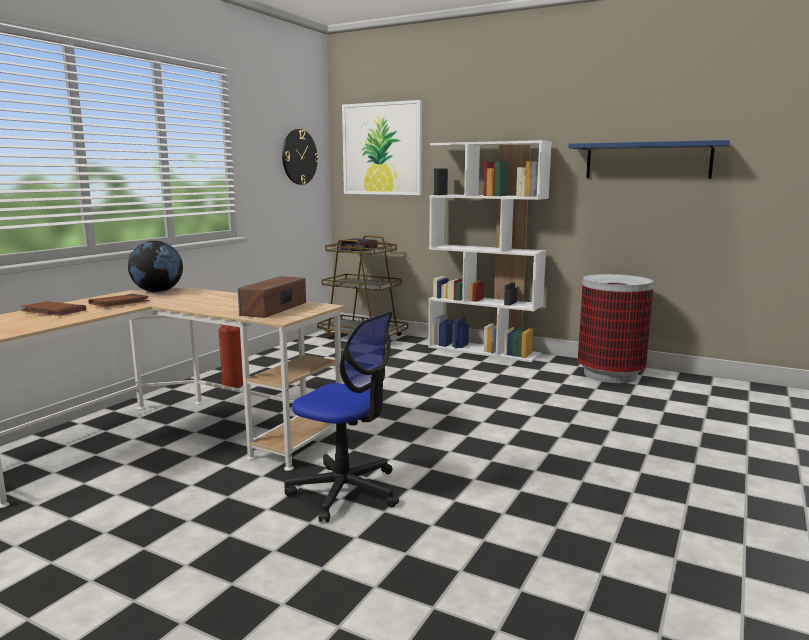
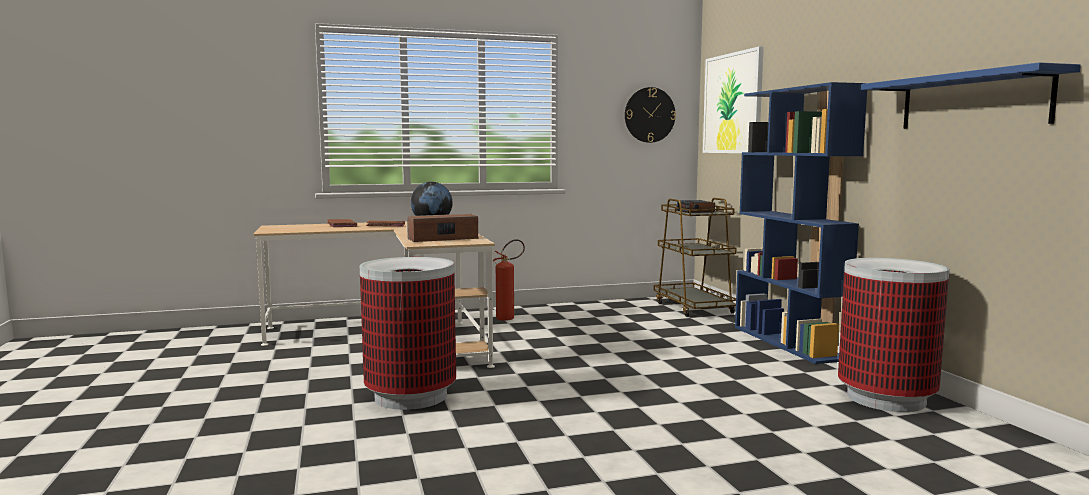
camera: 45 degrees right, 5 degrees down
office chair [284,310,399,523] -> trash can [360,257,456,410]
white bookcase [428,140,552,362] -> blue bookcase [735,82,867,364]

